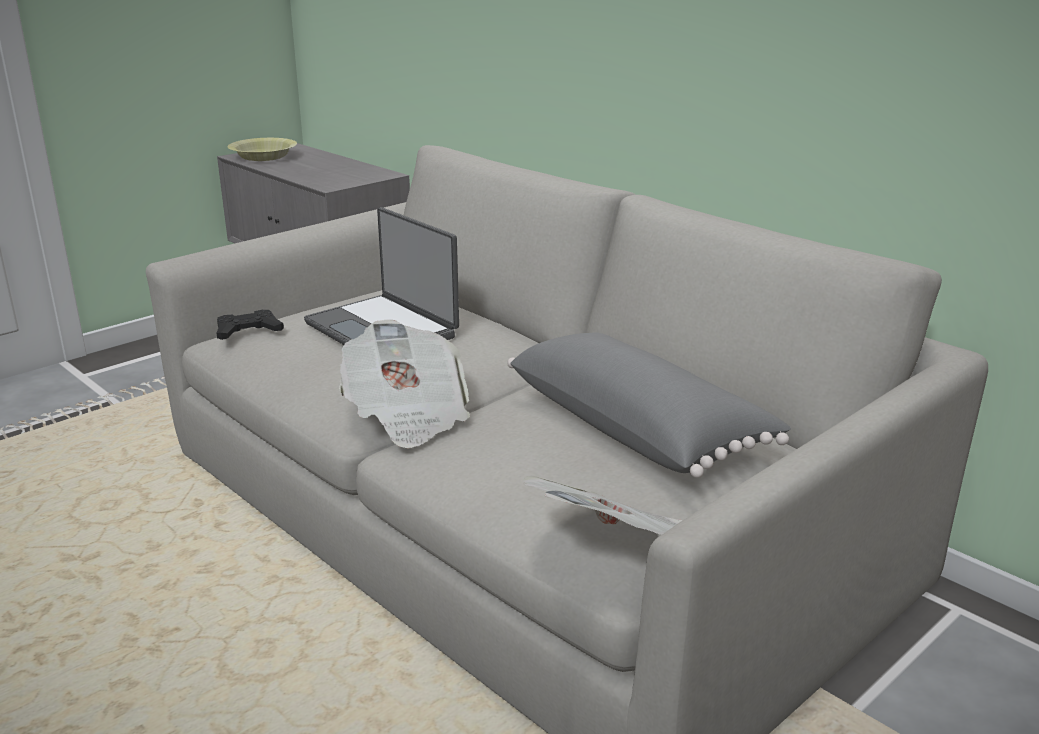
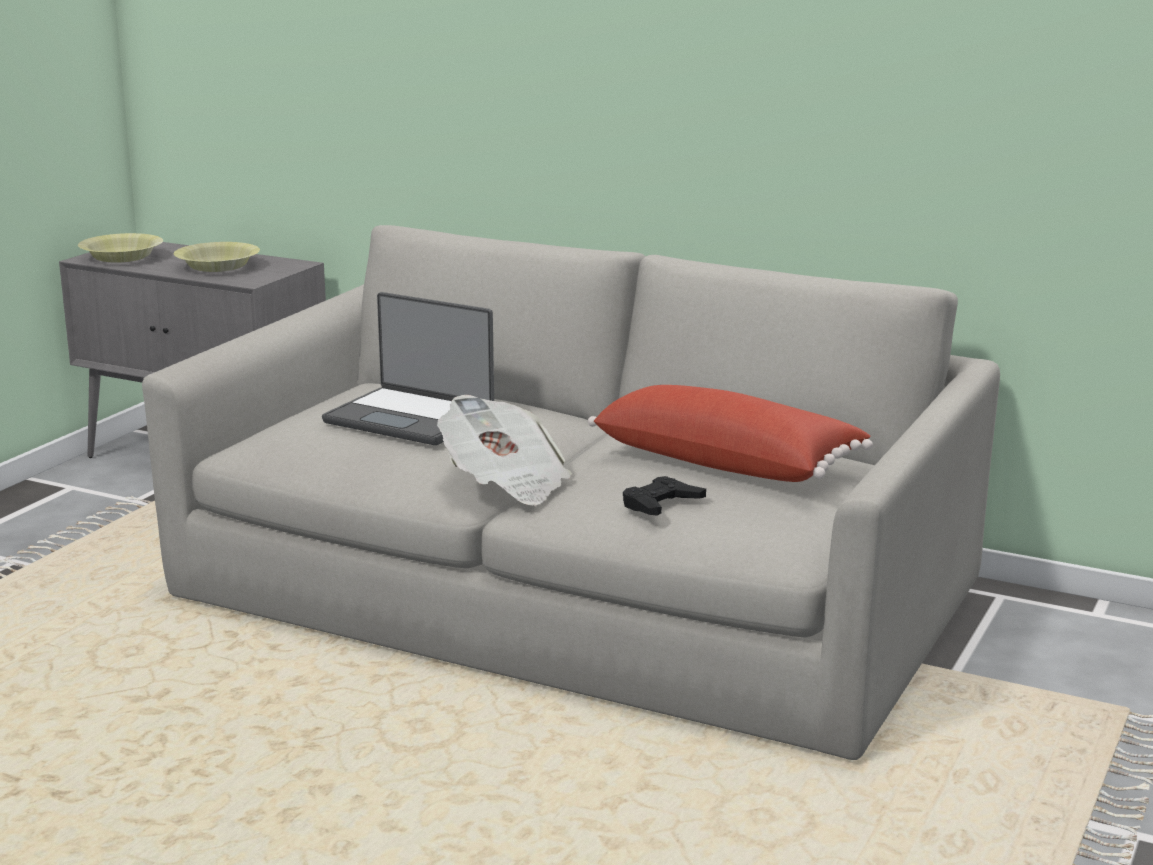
camera: 20 degrees left, 5 degrees down
black game controller [217,310,284,340] -> black game controller moved to [623,476,706,516]
grey pillow [507,332,791,478] -> red pillow [588,385,873,482]
newspaper [523,476,683,535] -> none
none -> yellow bowl [174,242,260,272]

